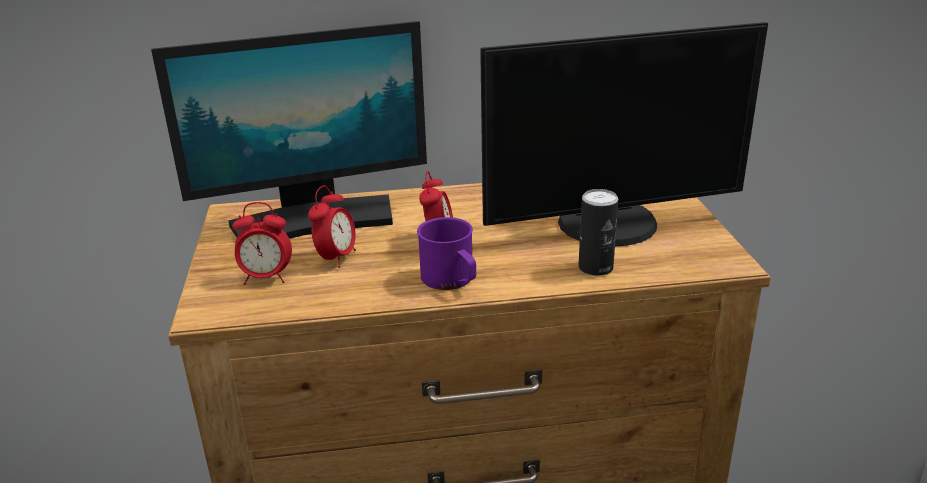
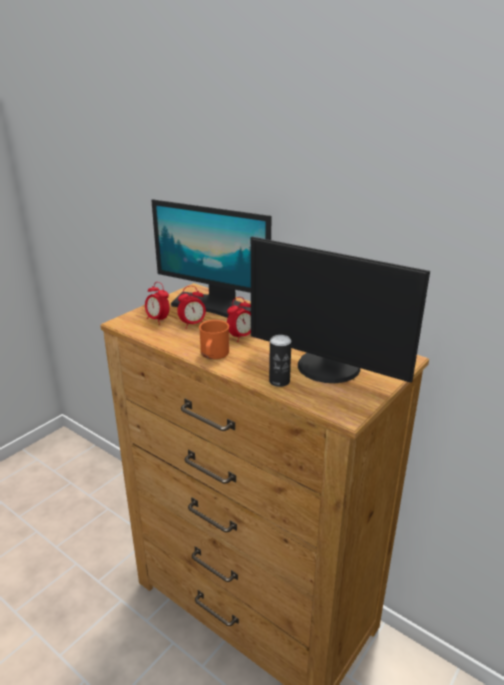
camera: 45 degrees right, 0 degrees up
purple mug [417,217,476,290] -> orange mug [199,320,229,359]

